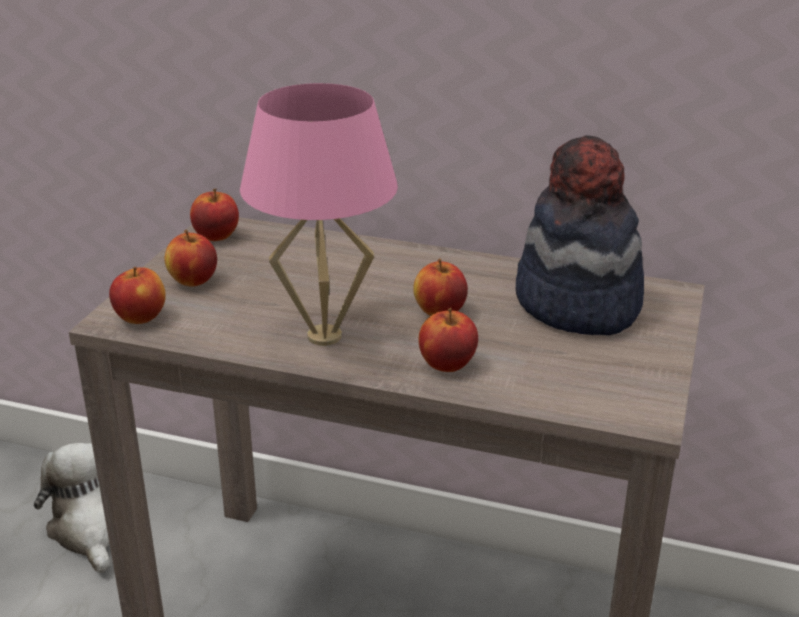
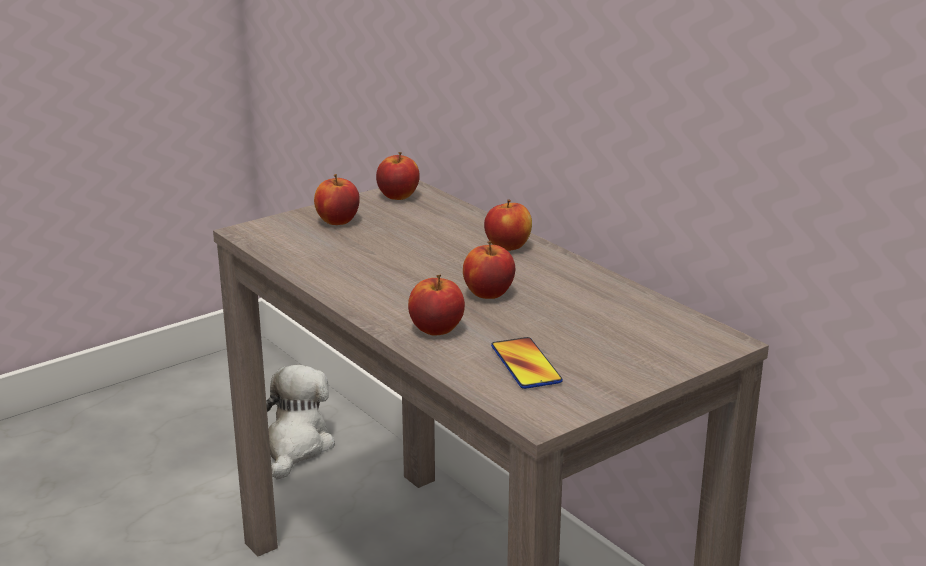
camera: 35 degrees right, 5 degrees down
apple [109,267,166,324] -> apple moved to [484,199,532,251]
pink table lamp [240,83,398,346] -> none
hat [516,135,644,335] -> none
none -> phone [491,337,563,389]

